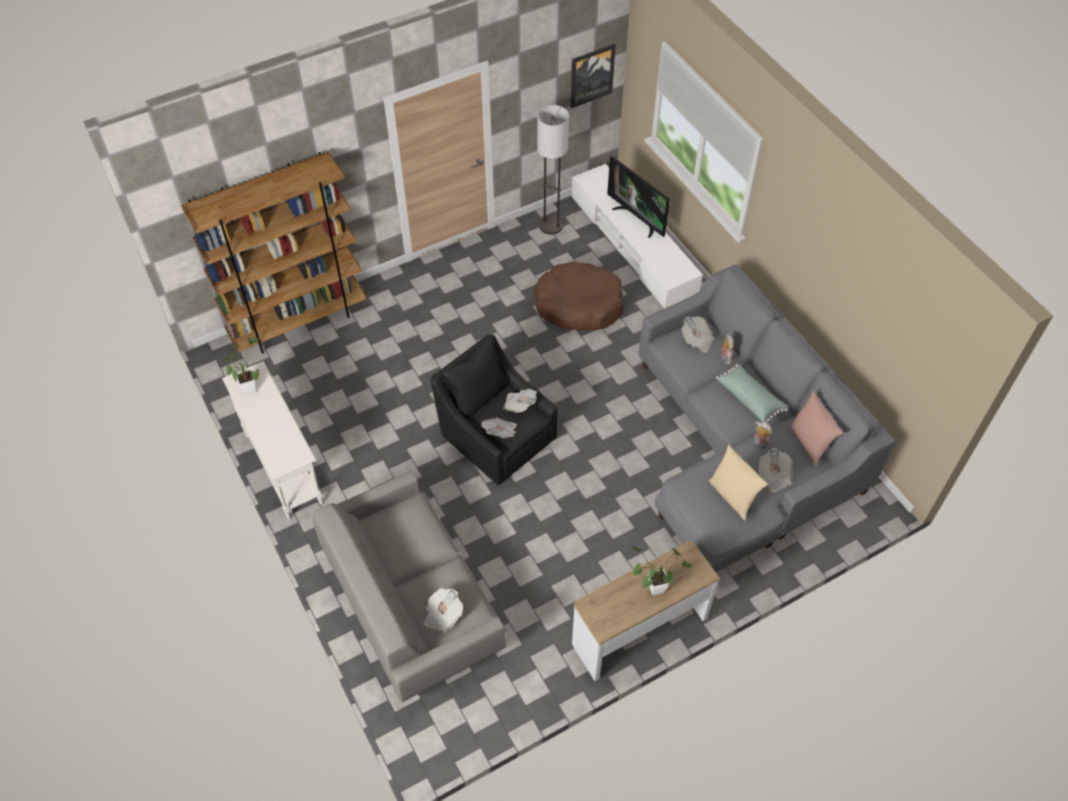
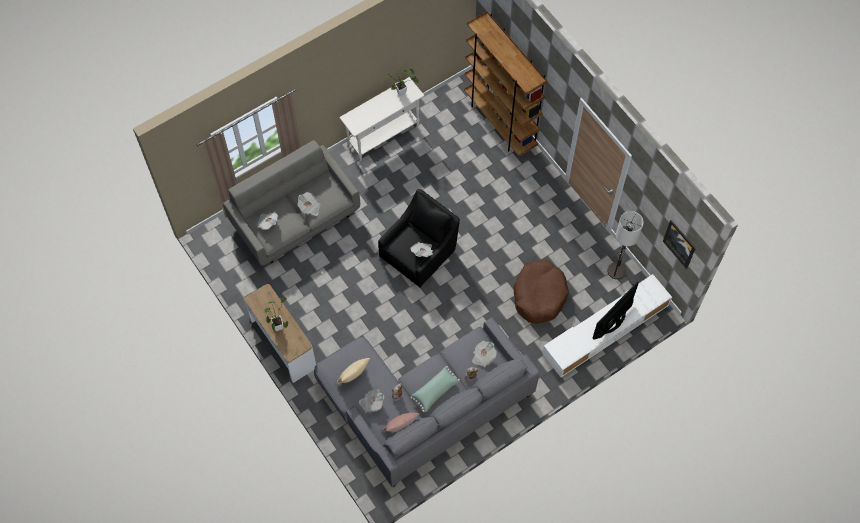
camera: 85 degrees right, 10 degrees up
newspaper [481,417,517,438] -> newspaper moved to [297,192,321,216]

